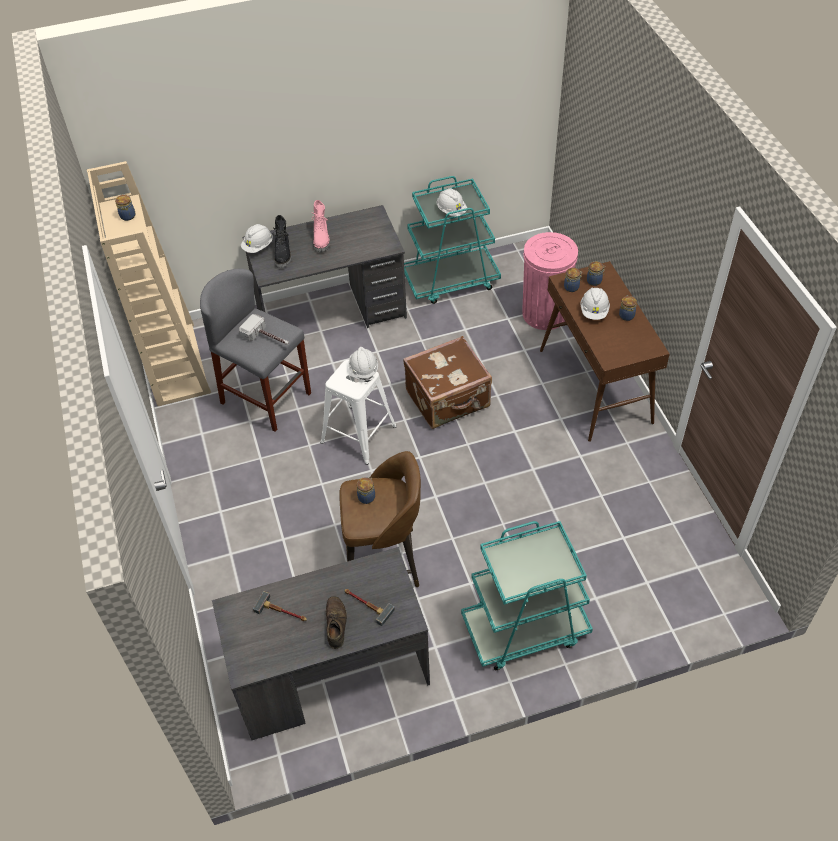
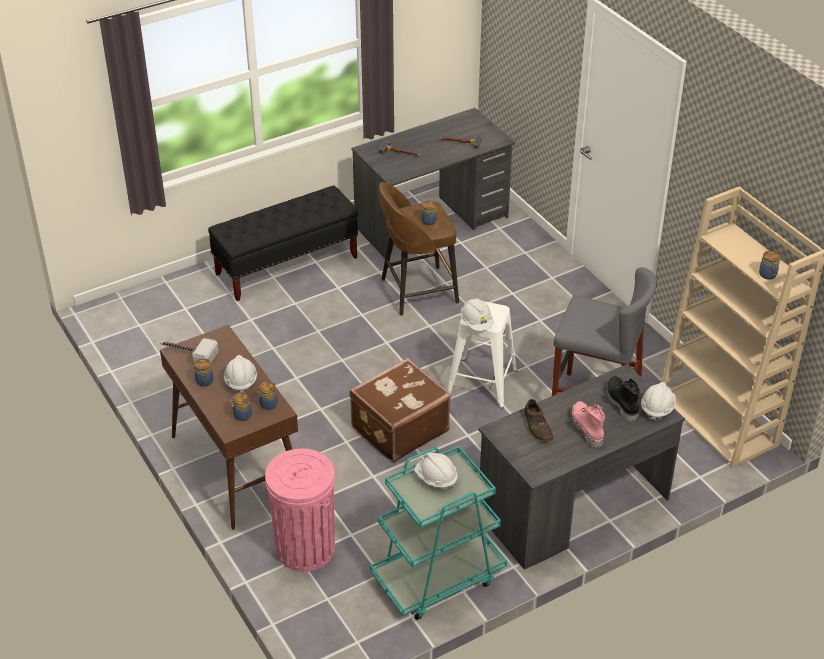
camera: 165 degrees right, 10 degrees down
hammer [239,314,289,345] -> hammer moved to [160,338,219,363]
brown shoe [326,596,347,649] -> brown shoe moved to [524,399,553,442]
turquoise cart [461,521,593,670] -> black bench [208,185,358,301]

